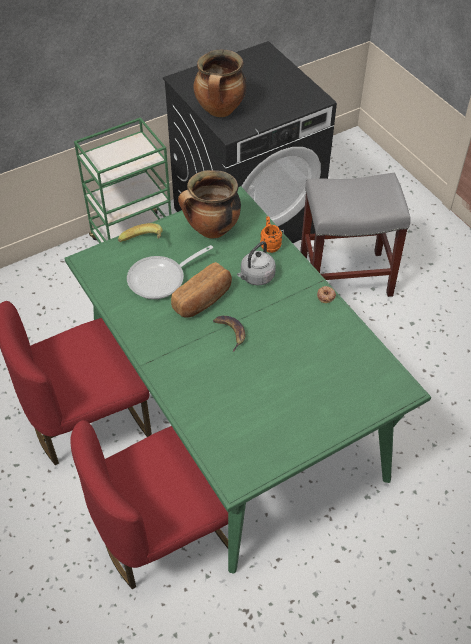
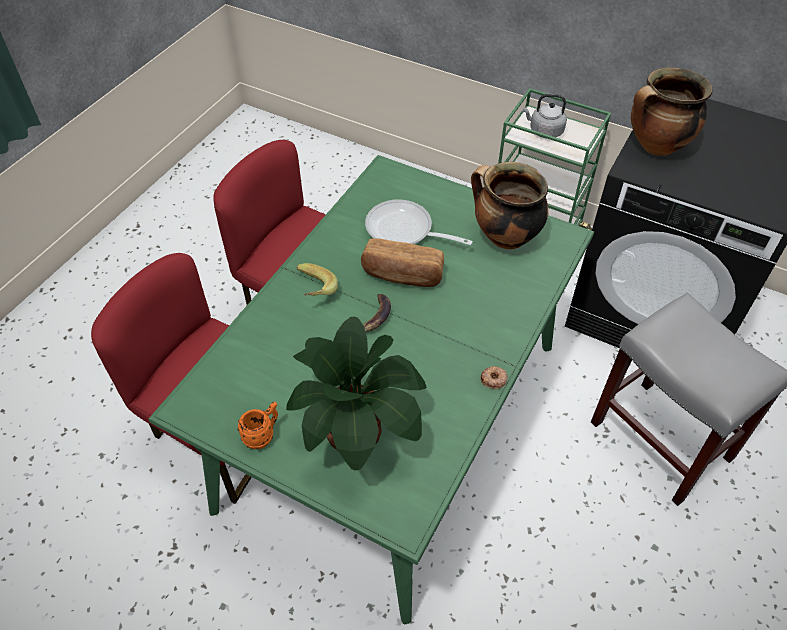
camera: 60 degrees right, 0 degrees up
banana [118,223,163,242] -> banana moved to [296,263,338,297]
grey kettle [237,241,276,285] -> grey kettle moved to [523,94,567,138]
orange mug [260,216,282,253] -> orange mug moved to [238,402,278,449]
none -> potted plant [286,317,427,470]

